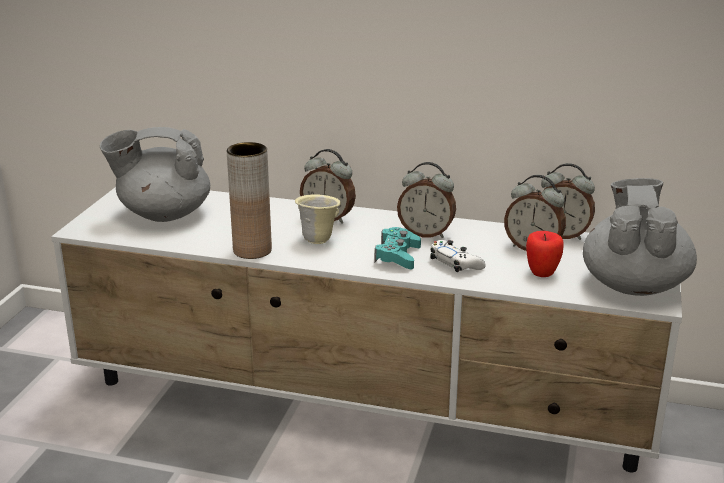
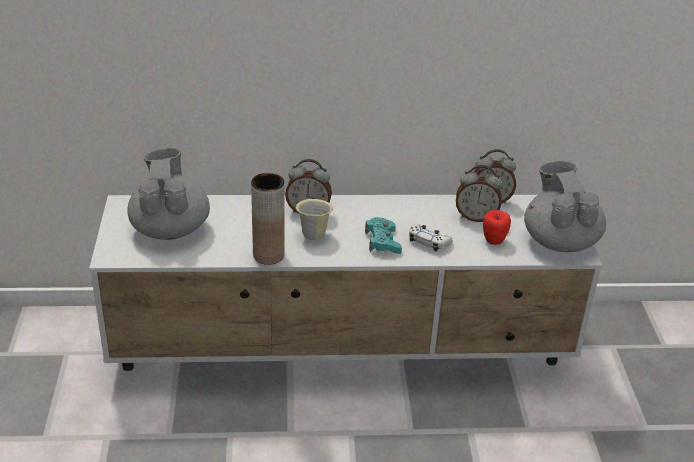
camera: 20 degrees left, 10 degrees up
grey teapot [100,127,210,222] -> grey teapot turned 105 degrees clockwise [127,148,210,240]
alarm clock [397,162,456,238] -> none

